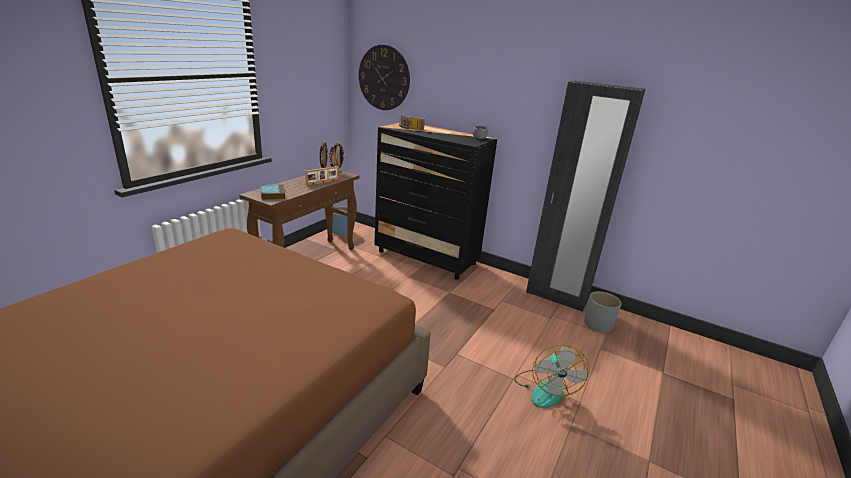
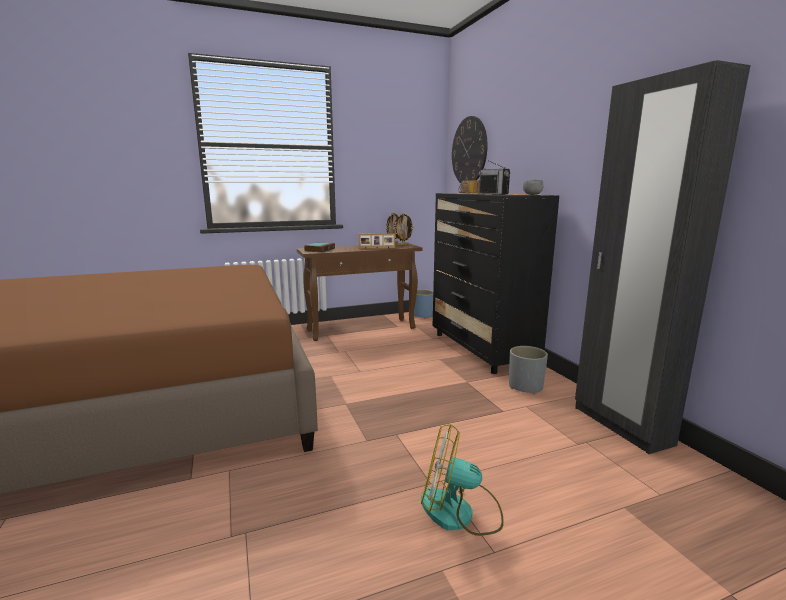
camera: 40 degrees right, 10 degrees down
fan [514,345,590,408] -> fan turned 60 degrees clockwise [421,424,504,536]
grey planter [584,291,622,332] -> grey planter moved to [509,346,548,394]
none -> radio [479,159,510,194]

